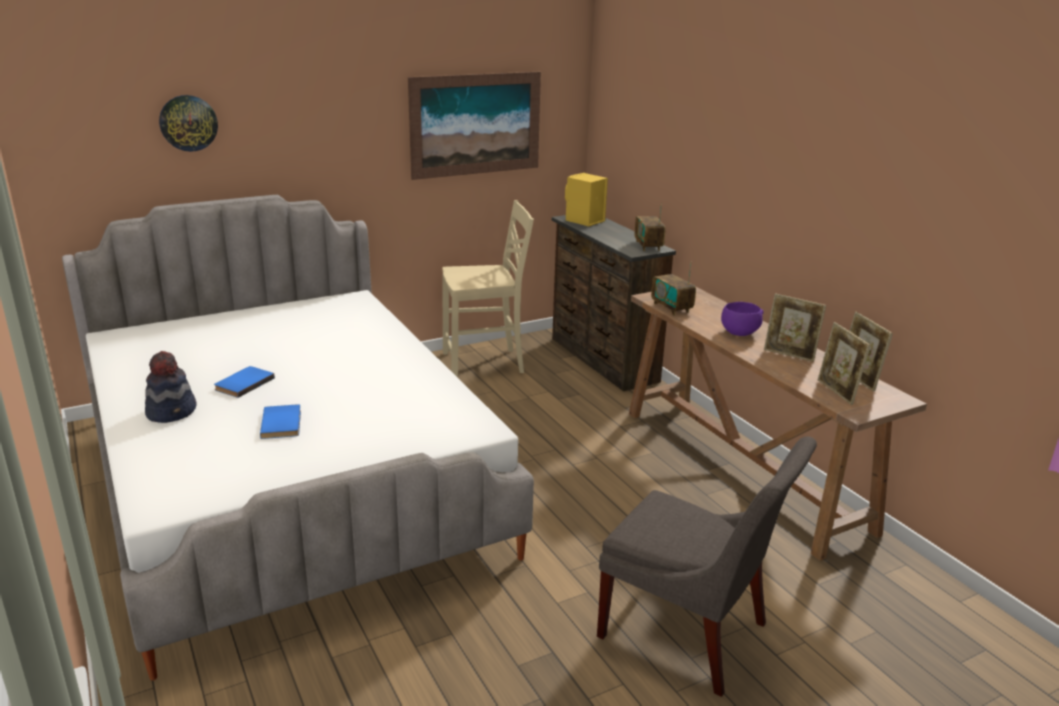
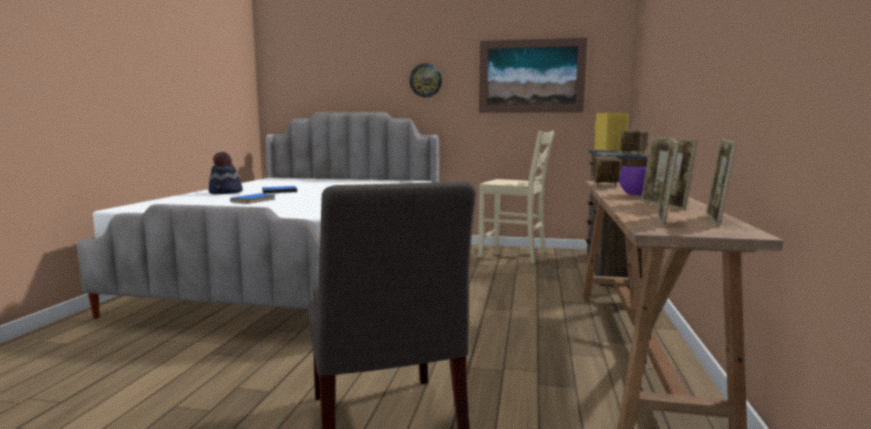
camera: 40 degrees right, 15 degrees down
wall clock [159,95,218,152] -> wall clock moved to [410,64,442,97]

